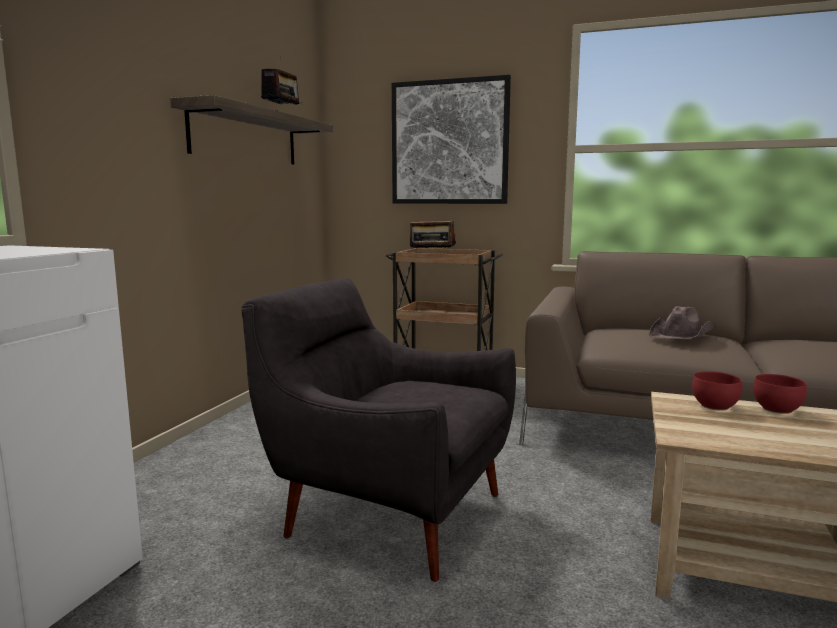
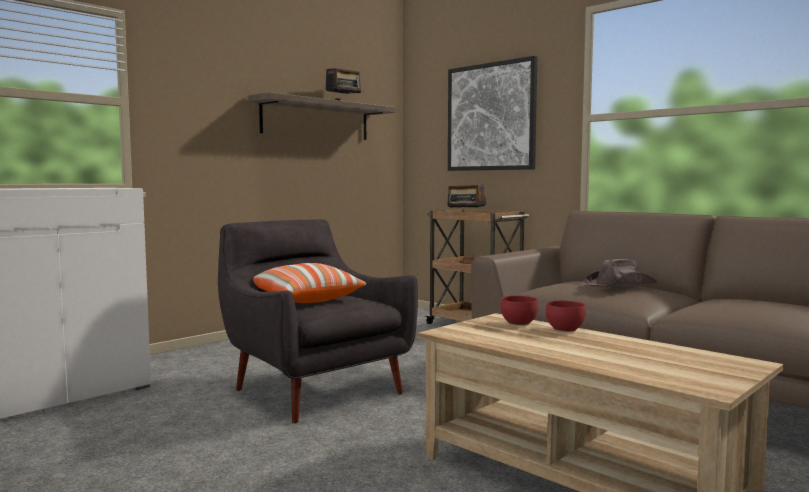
camera: 25 degrees right, 5 degrees down
none -> pillow [253,263,366,303]

